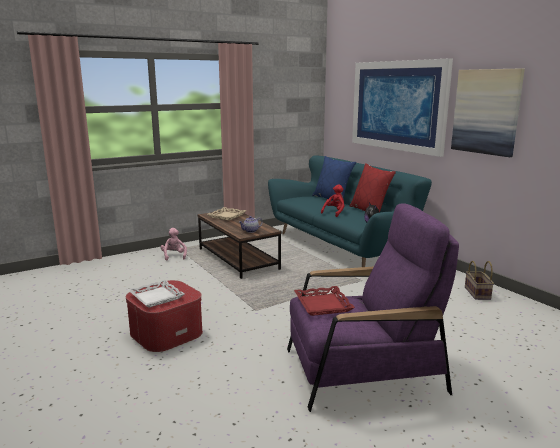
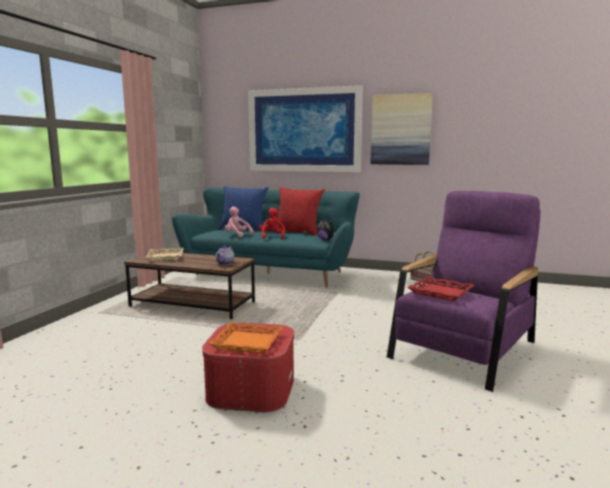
camera: 40 degrees left, 5 degrees down
white tray [128,280,185,308] -> orange tray [208,322,283,354]
pink plush toy [160,228,187,261] -> pink plush toy moved to [225,207,254,237]

